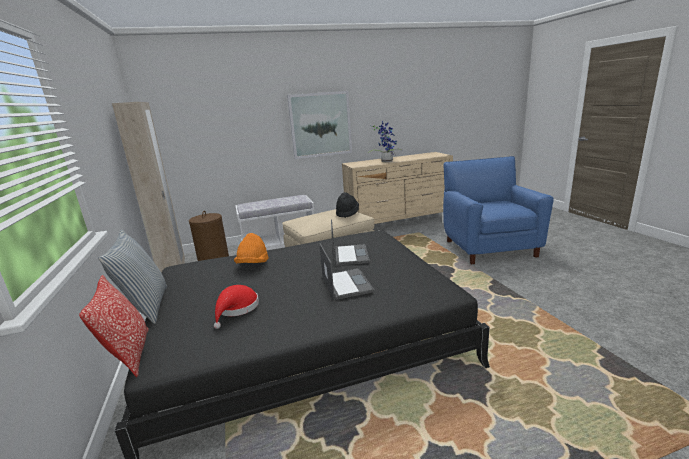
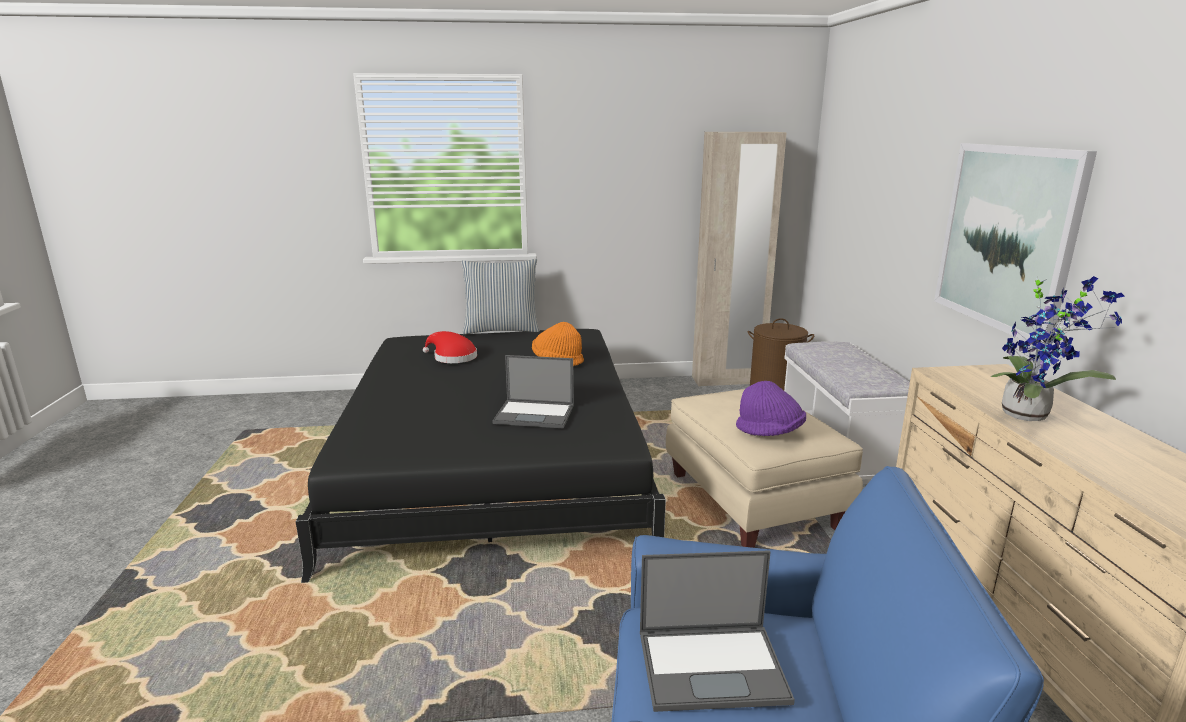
camera: 100 degrees right, 0 degrees up
pillow [79,275,149,377] -> none
laptop [319,243,375,300] -> laptop moved to [640,550,795,712]
black hat [336,192,359,218] -> purple hat [736,381,806,436]

